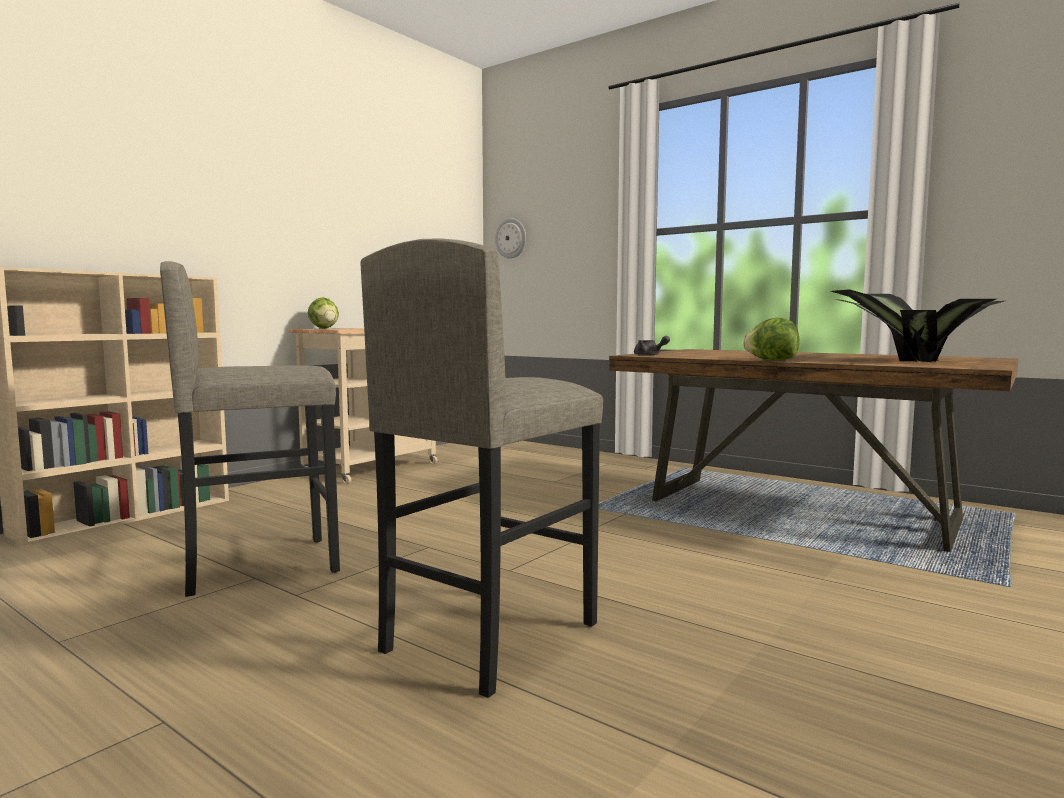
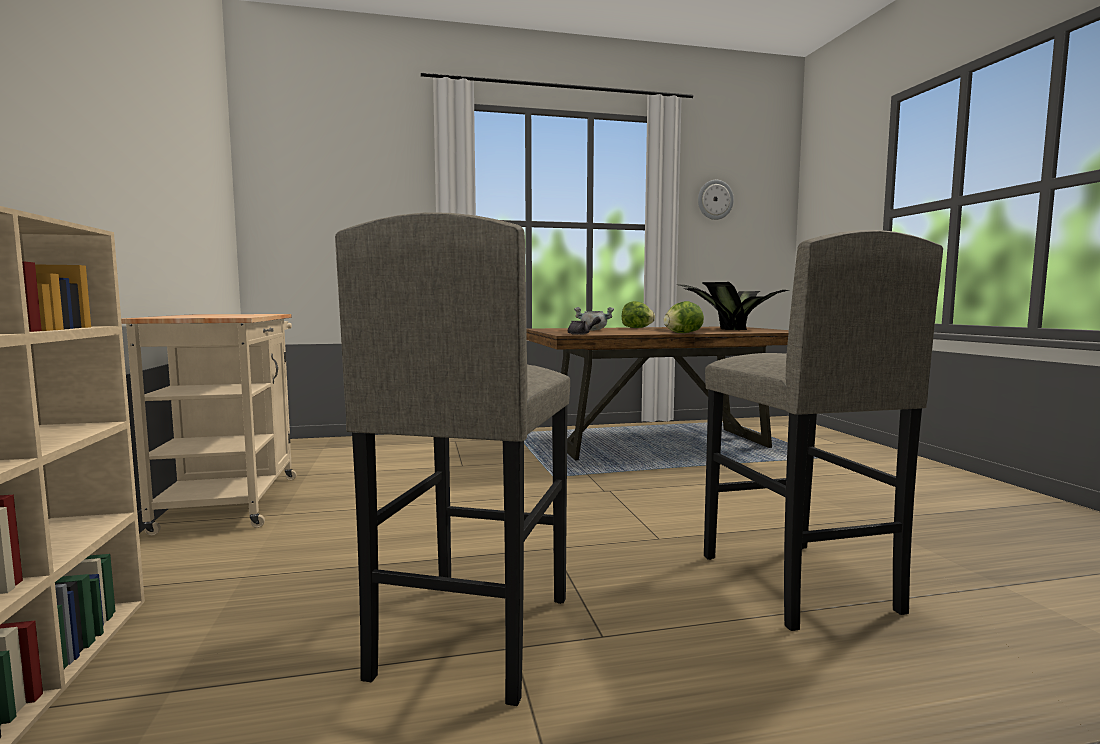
camera: 50 degrees left, 0 degrees up
lettuce [307,297,339,329] -> lettuce moved to [622,301,655,328]
wall clock [495,218,526,259] -> wall clock moved to [698,180,734,220]
none -> grey cooking pot [574,307,614,330]

